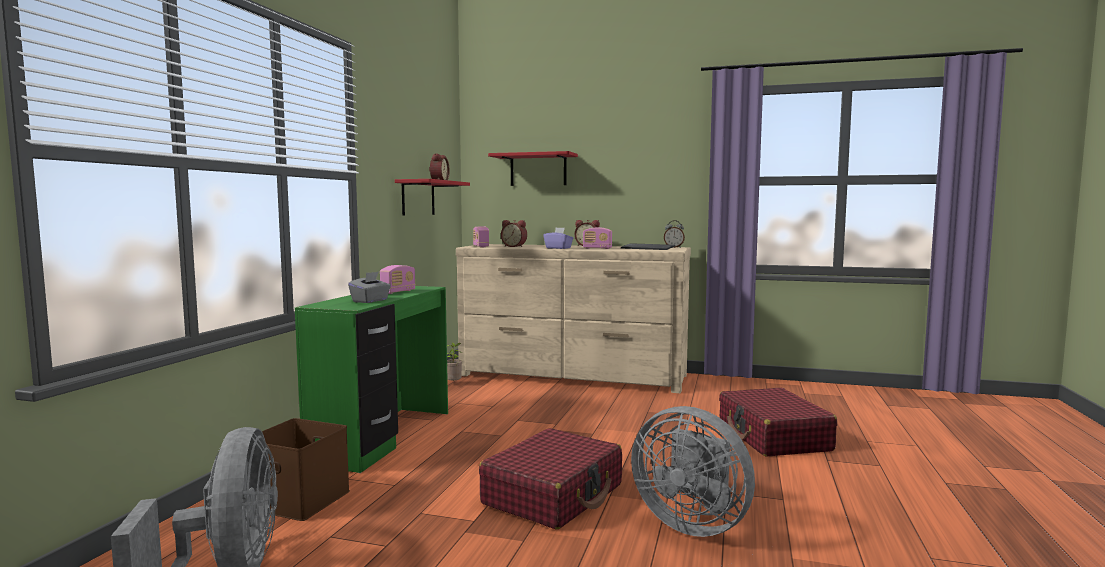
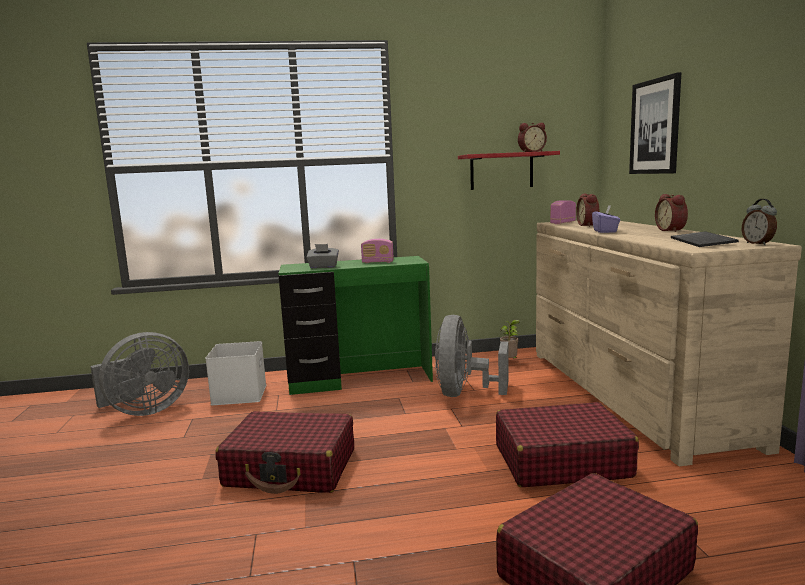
camera: 65 degrees right, 5 degrees up
brown storage box [262,418,350,521] -> white storage box [205,341,266,406]
red shelf [488,151,578,186] -> picture [629,72,681,174]
radio [583,227,612,249] -> none
grey fan [631,406,755,537] -> grey fan moved to [435,315,509,397]
none -> red suitcase [496,402,639,487]

